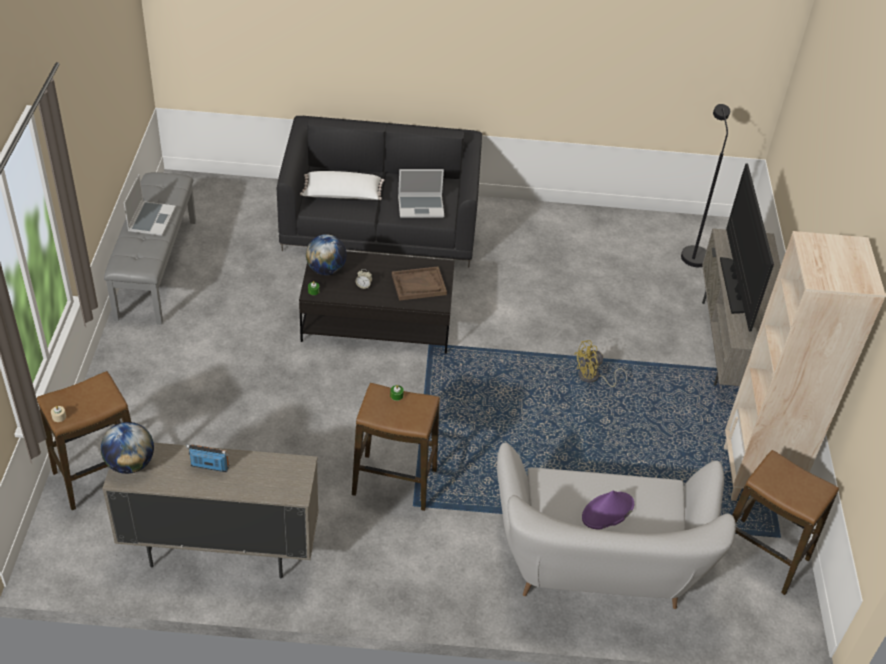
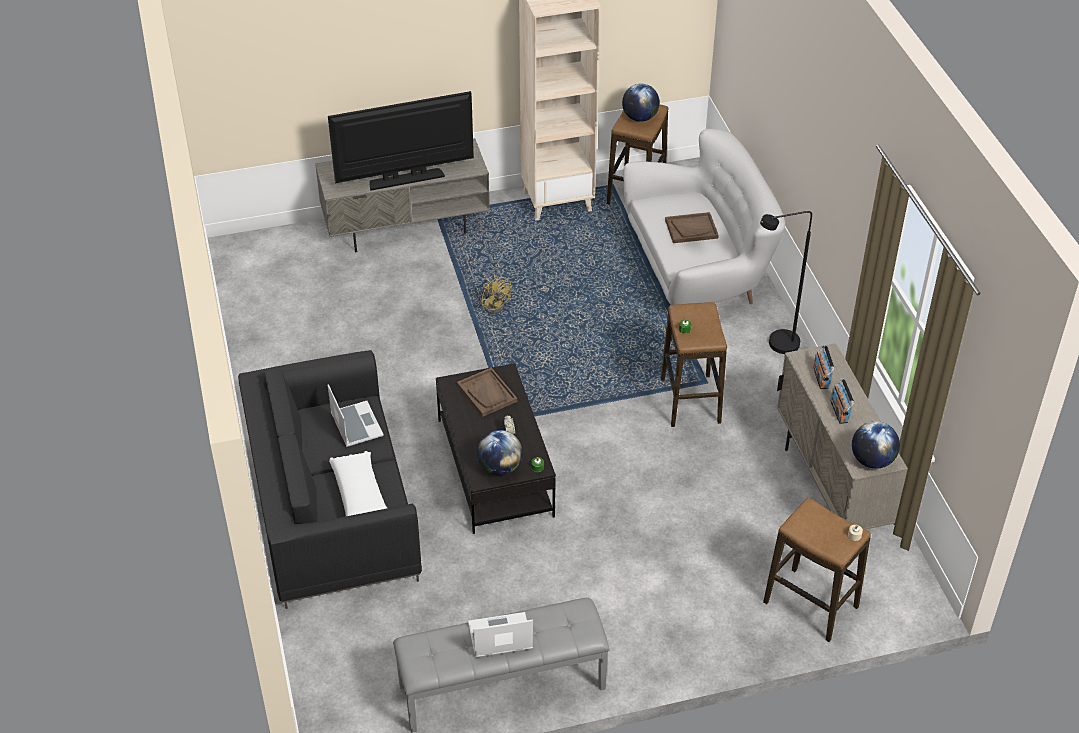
camera: 105 degrees left, 0 degrees up
purple hat [582,491,634,529] -> brown tray [665,212,719,243]
black floor lamp [681,104,730,267] -> black floor lamp moved to [760,211,812,354]
none -> globe [622,84,660,122]
none -> radio [813,344,835,389]

